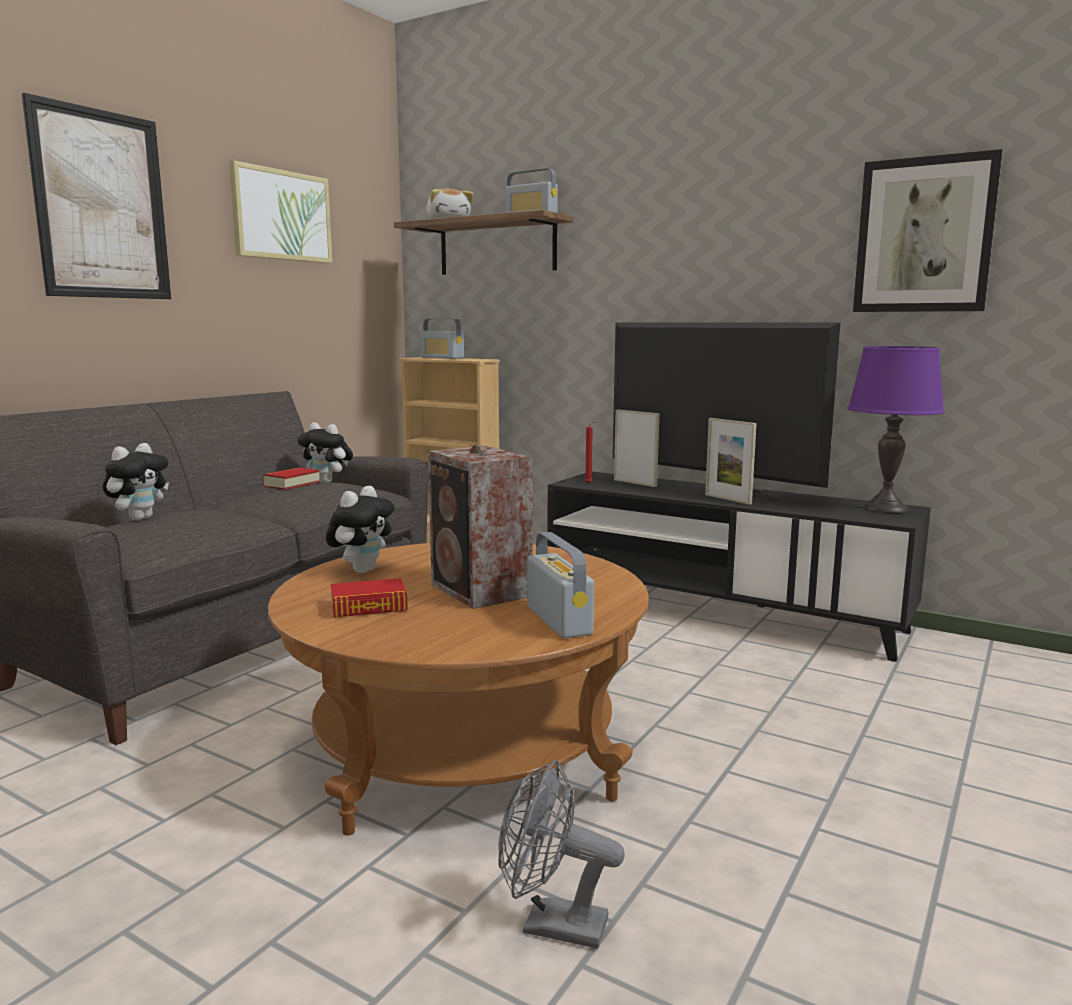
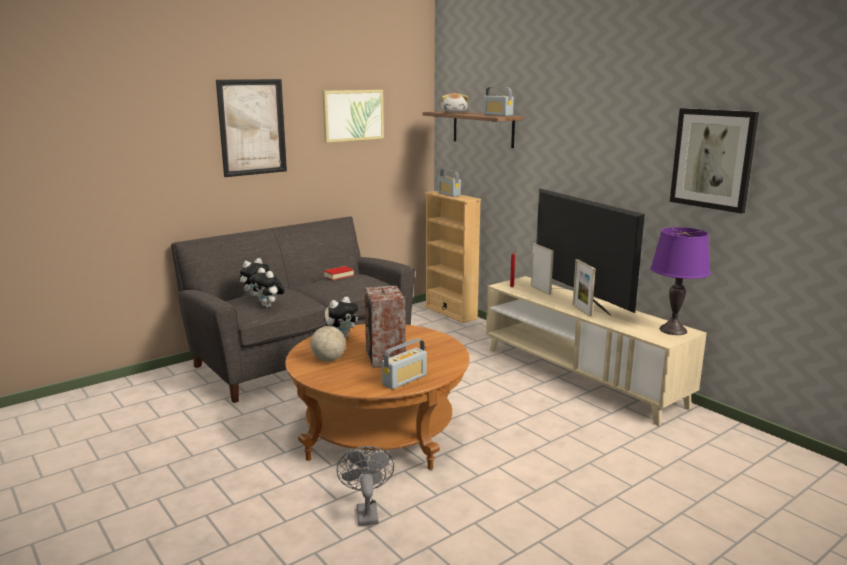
camera: 20 degrees right, 5 degrees up
plush toy [297,423,353,482] -> plush toy moved to [250,268,285,308]
book [331,578,408,617] -> globe [310,307,346,362]
grey fan [498,760,625,949] -> grey fan turned 45 degrees clockwise [337,446,394,526]
radio [527,532,594,639] -> radio turned 45 degrees clockwise [382,338,427,389]
black tv stand [547,472,931,662] -> beige tv stand [486,276,707,426]

